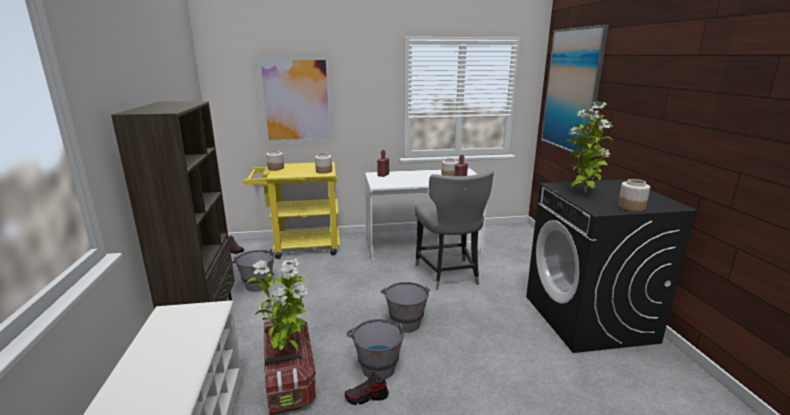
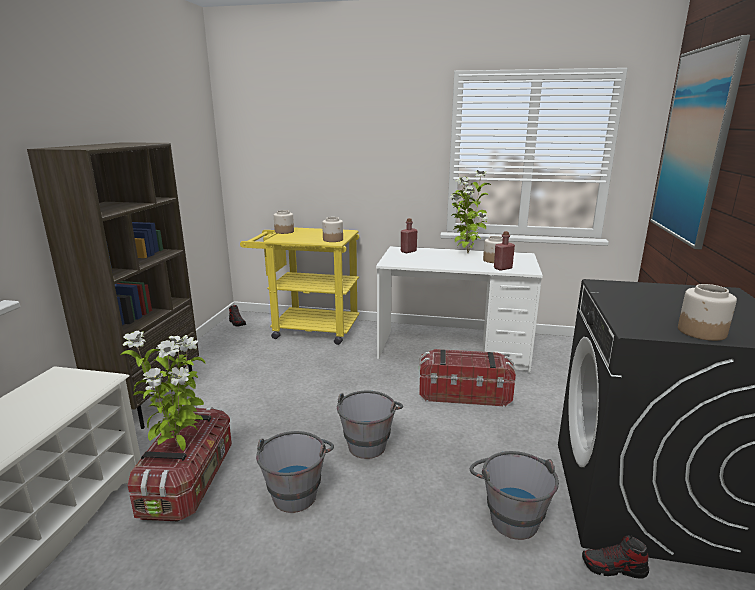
camera: 20 degrees right, 0 degrees up
grey bucket [232,249,275,292] -> grey bucket moved to [470,451,559,540]
picture [256,56,334,144] -> none
shoe [345,372,389,405] -> shoe moved to [582,535,649,579]
grey chair [414,170,494,290] -> storage box [419,349,516,407]
potted plant [567,101,613,194] -> potted plant moved to [450,170,491,253]

